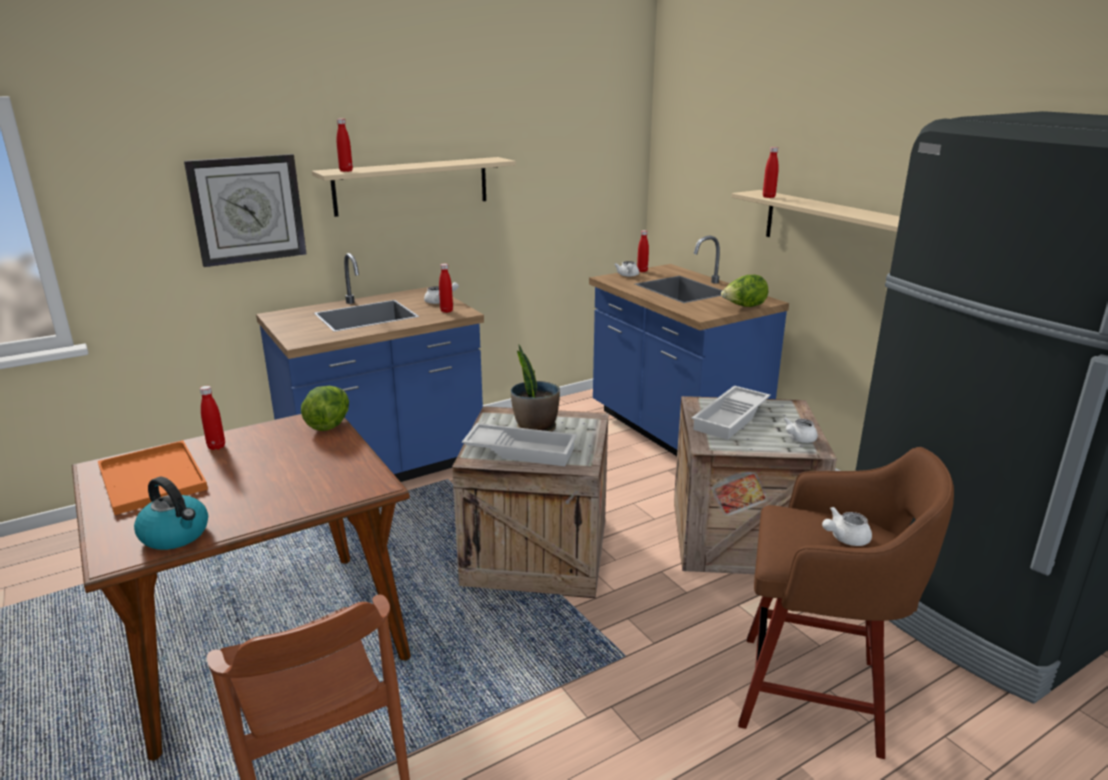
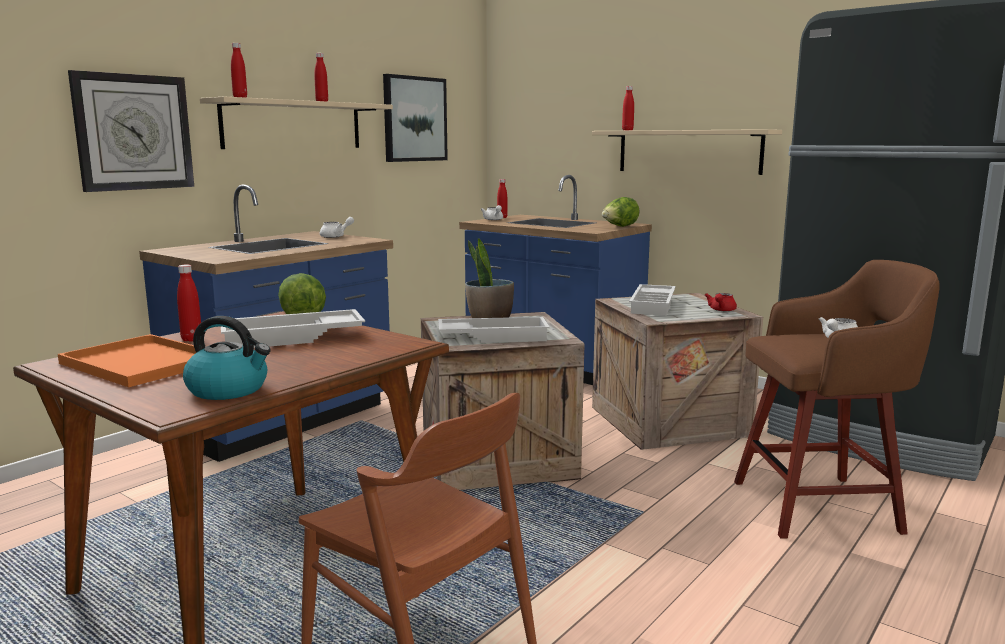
camera: 20 degrees left, 10 degrees down
red bottle [439,264,453,313] -> red bottle moved to [314,53,328,102]
white teapot [784,417,818,443] -> red teapot [705,293,737,311]
none -> white tray [221,309,365,348]
none -> picture [383,74,448,162]

